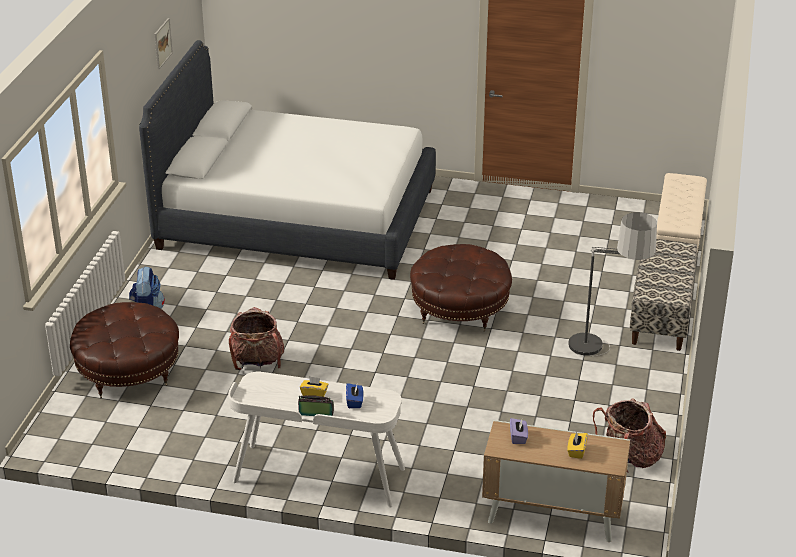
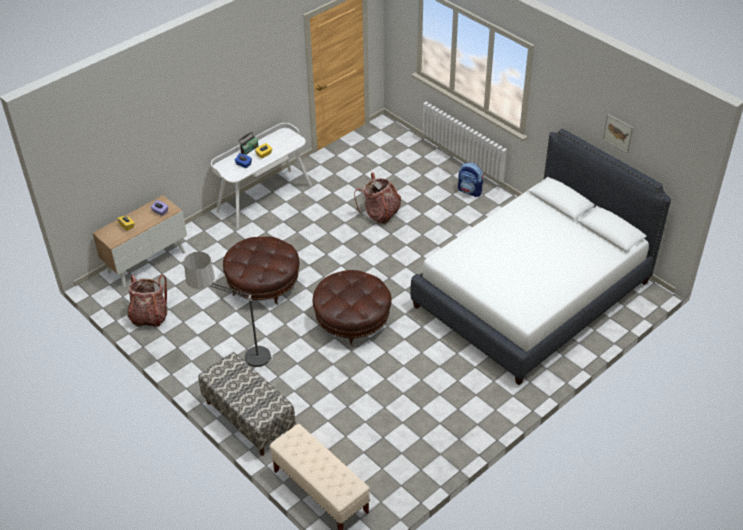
camera: 125 degrees right, 10 degrees up
brown ottoman [70,302,179,398] -> brown ottoman moved to [223,237,300,305]

